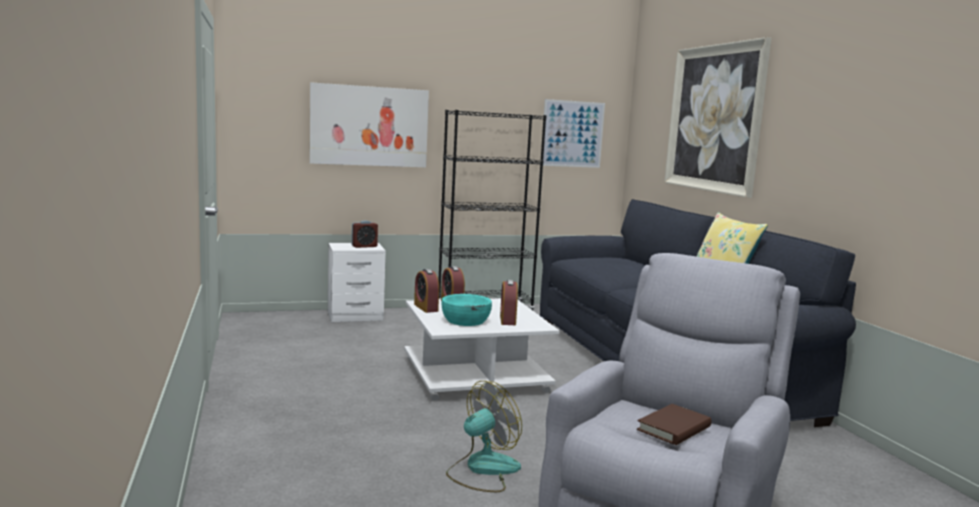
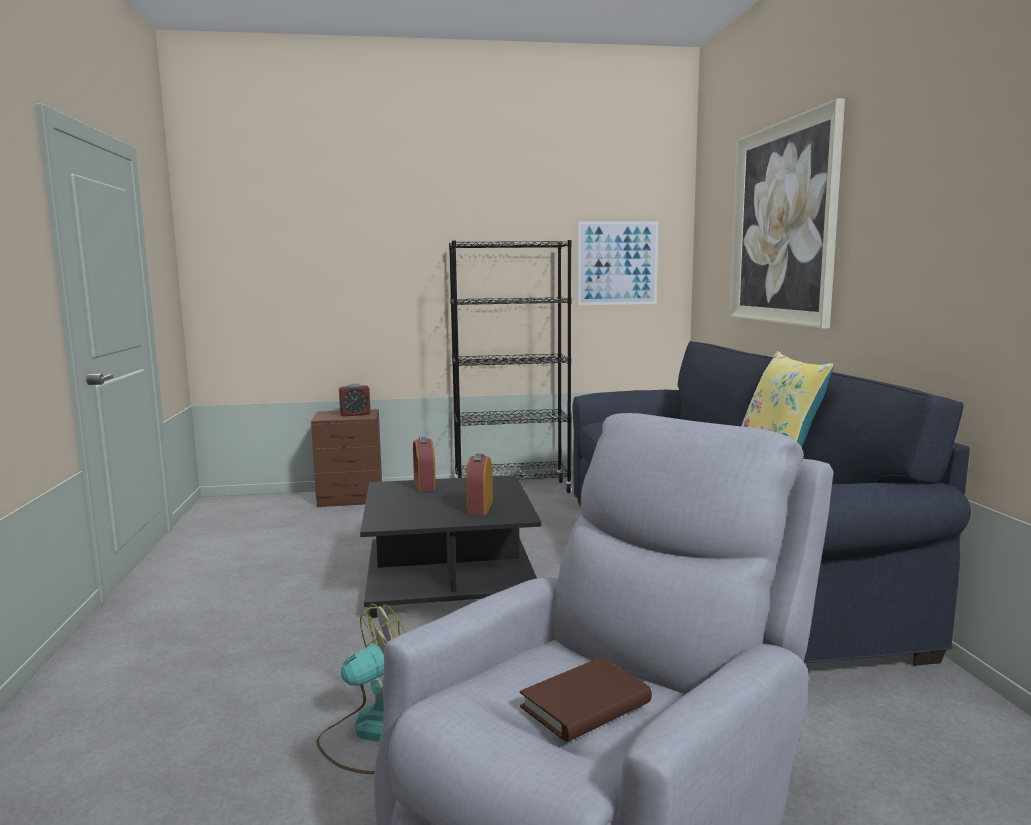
camera: 10 degrees right, 0 degrees up
picture [309,82,429,167] -> none
white nightstand [328,243,386,322] -> brown nightstand [311,409,382,507]
white coffee table [404,298,559,401] -> black coffee table [360,475,542,618]
alarm clock [414,269,439,313] -> none
turquoise bowl [442,294,492,326] -> none

